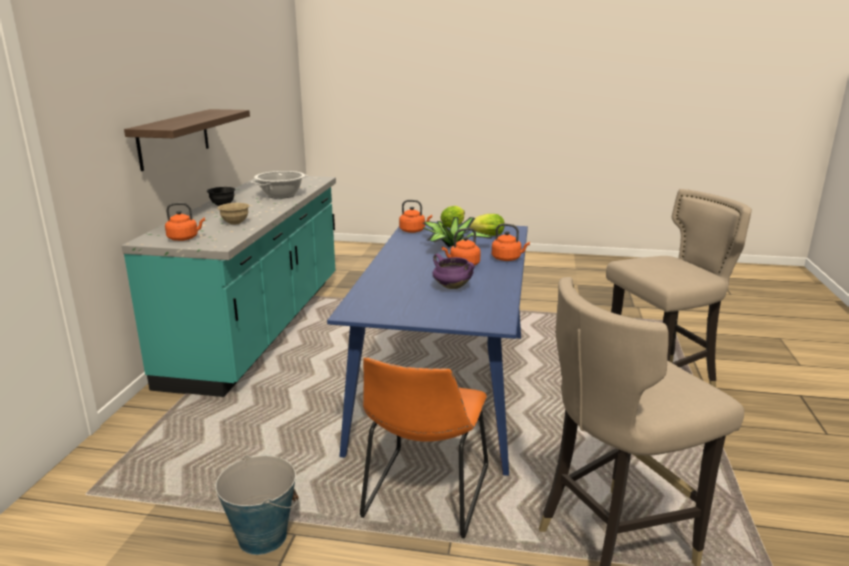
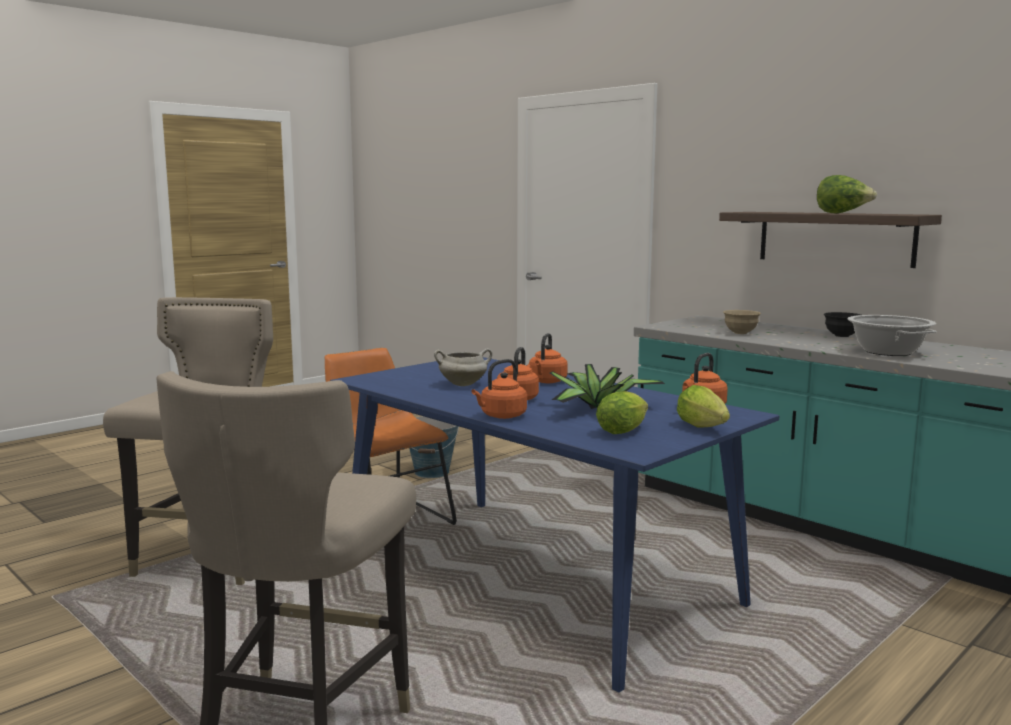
camera: 125 degrees right, 10 degrees down
orange kettle [165,203,205,241] -> orange kettle moved to [529,333,568,383]
purple cooking pot [433,254,474,289] -> white cooking pot [434,348,492,386]
none -> lettuce [817,175,877,214]

